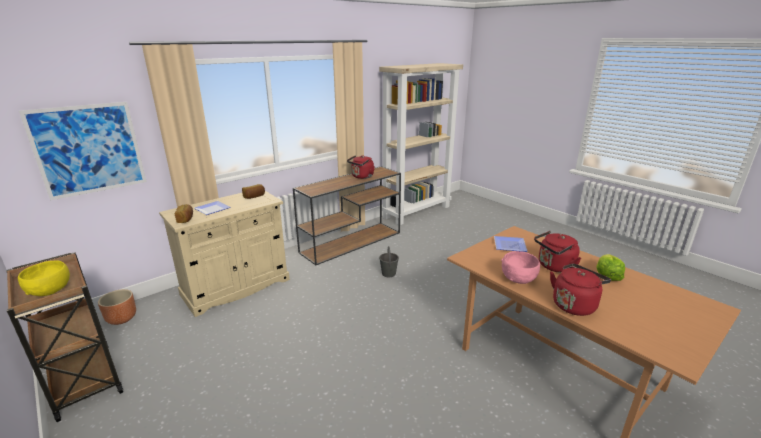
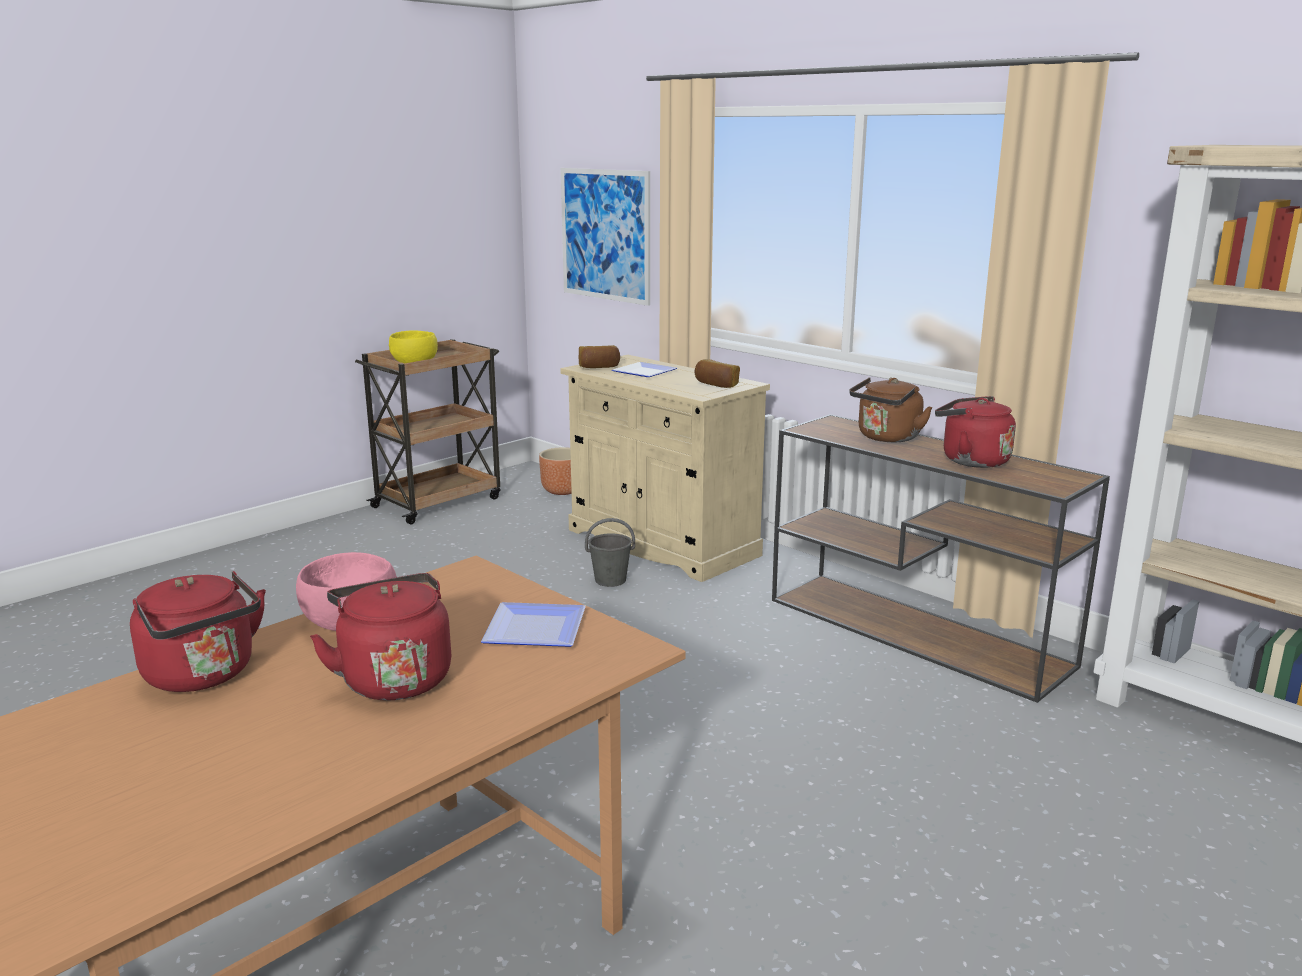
camera: 85 degrees right, 5 degrees down
grey bucket [379,246,399,277] -> grey bucket moved to [585,518,635,587]
lettuce [596,254,625,281] -> none
none -> brown kettle [850,377,933,442]

